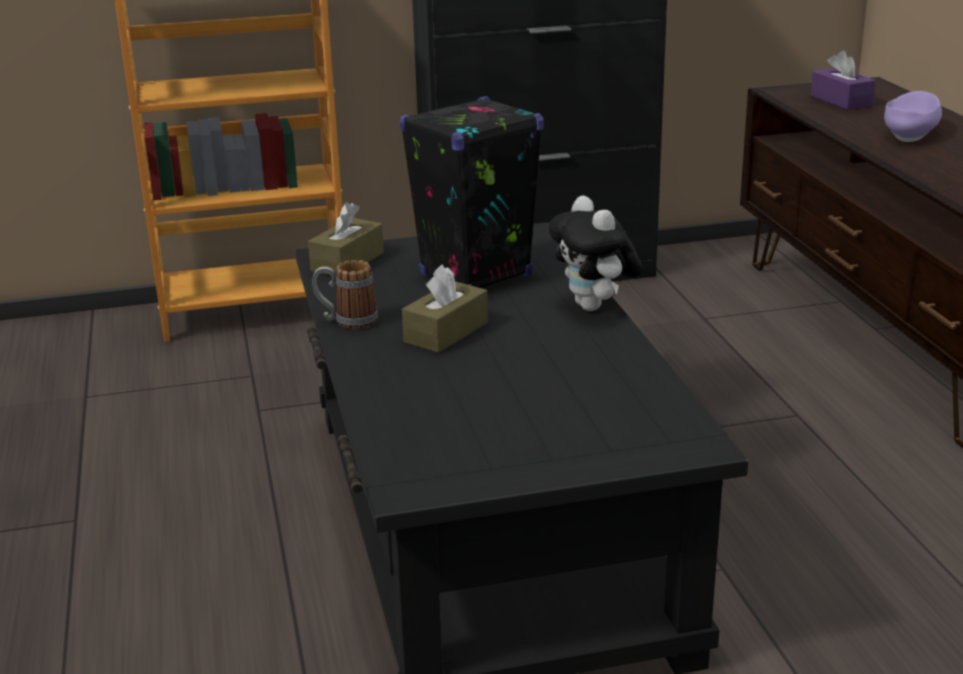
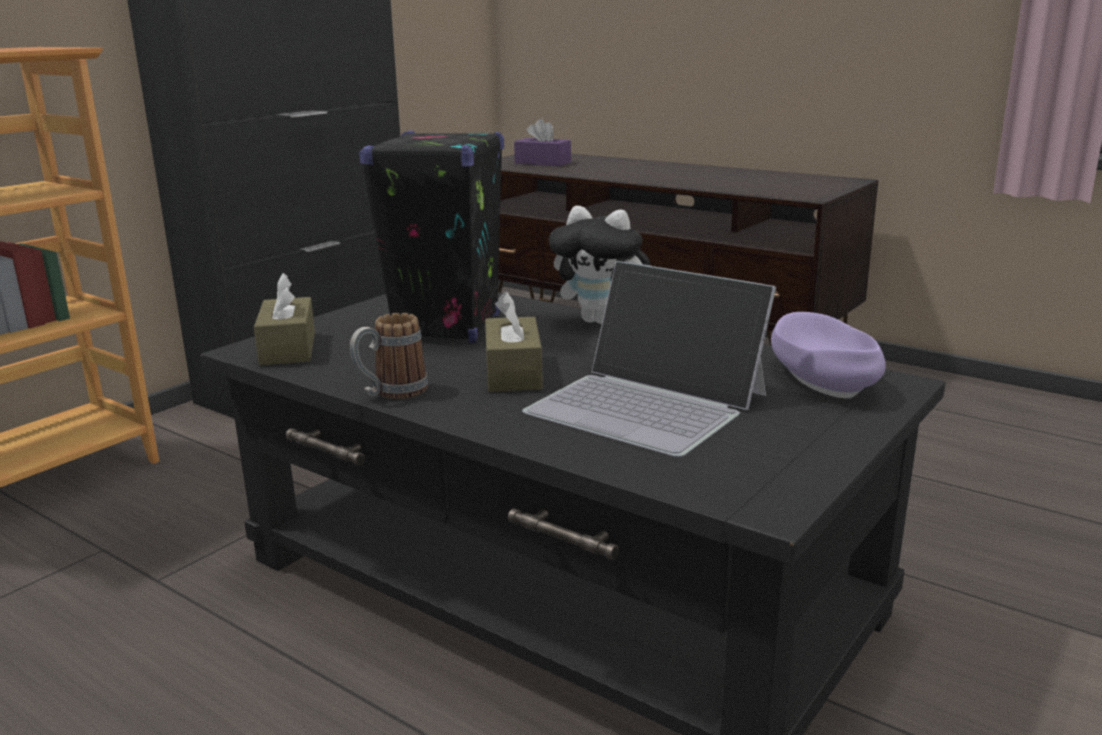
camera: 40 degrees left, 5 degrees down
purple bowl [884,91,942,142] -> purple bowl moved to [771,312,886,398]
none -> laptop [522,261,776,457]

